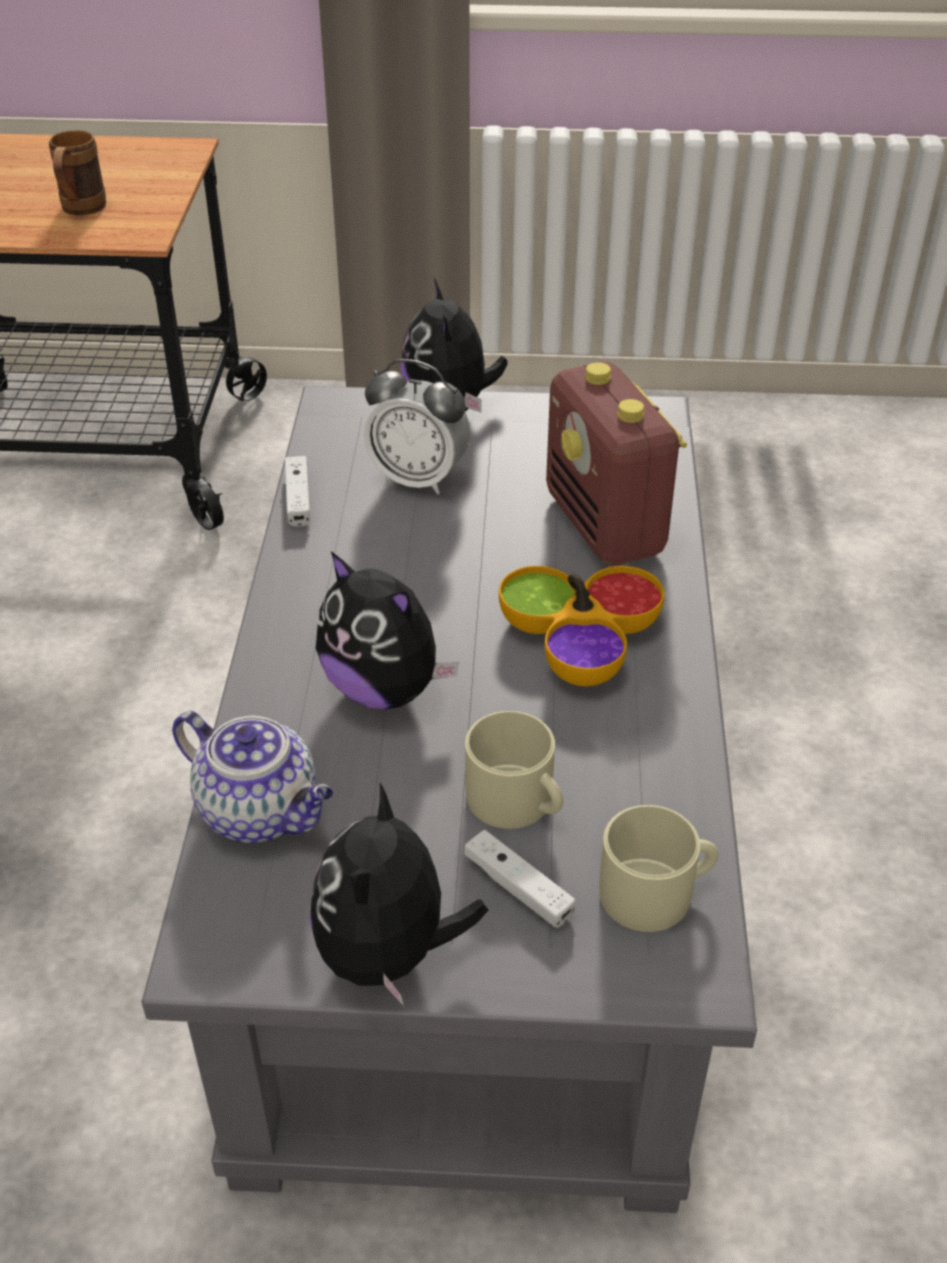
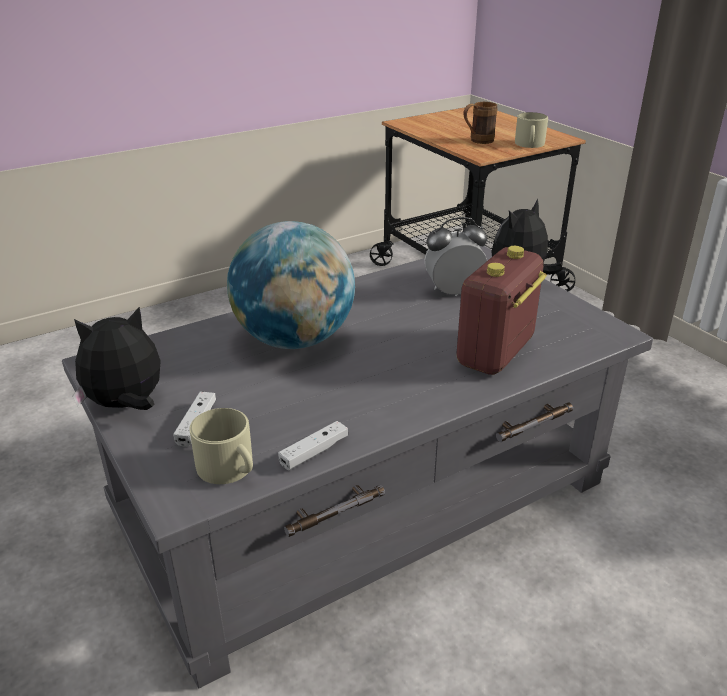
camera: 55 degrees right, 10 degrees down
teapot [172,711,334,843] -> none
white game controller [285,456,310,527] -> white game controller moved to [278,421,348,470]
plush toy [316,551,459,709] -> globe [227,221,355,349]
alarm clock [364,359,470,495] -> alarm clock turned 90 degrees clockwise [425,217,487,296]
beige mug [465,711,563,829] -> beige mug moved to [515,112,548,148]
bowl [499,566,664,686] -> none

